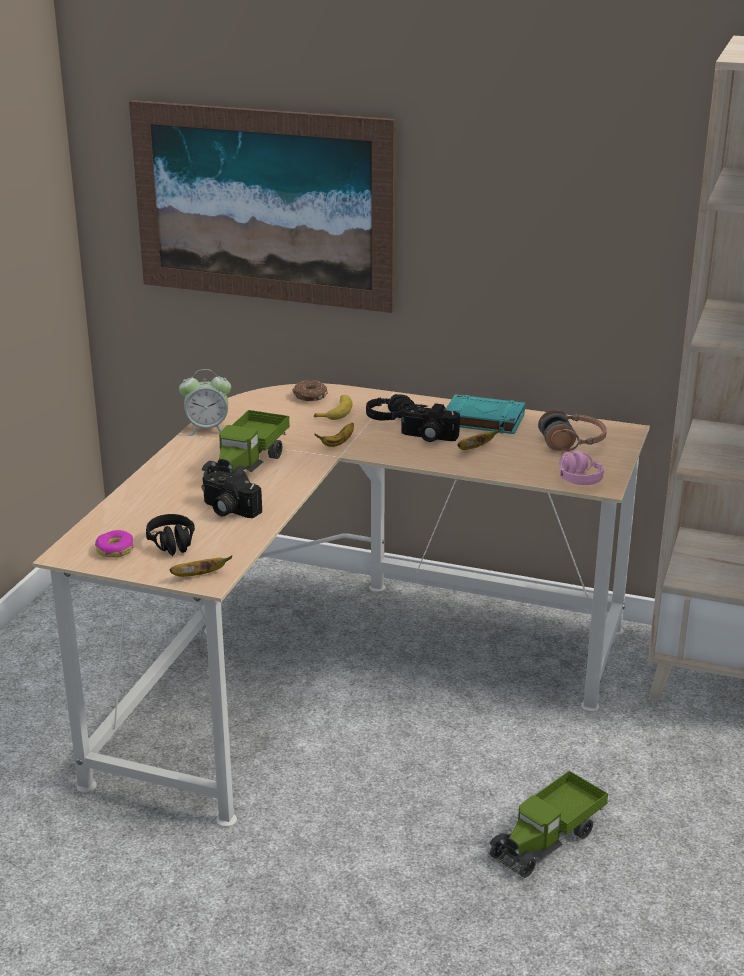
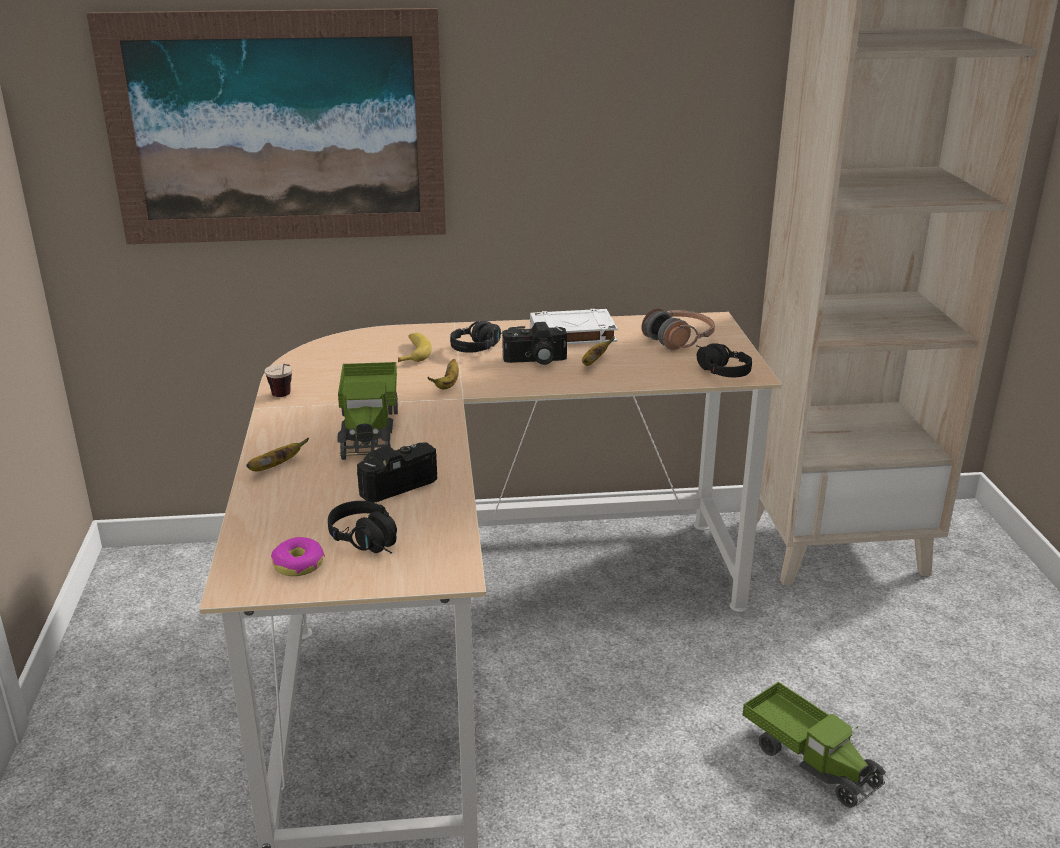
camera: 25 degrees left, 0 degrees up
banana [170,556,232,577] -> banana moved to [246,438,309,471]
alarm clock [179,369,231,436] -> cup [265,364,292,397]
camera [201,471,262,518] -> camera turned 135 degrees clockwise [357,442,437,503]
donut [292,380,328,401] -> none
turquoise book [446,395,525,434] -> white book [530,309,618,345]
toy truck [489,771,608,878] -> toy truck turned 60 degrees counterclockwise [743,682,885,808]
pink headphones [559,450,604,485] -> black headphones [696,343,752,377]

